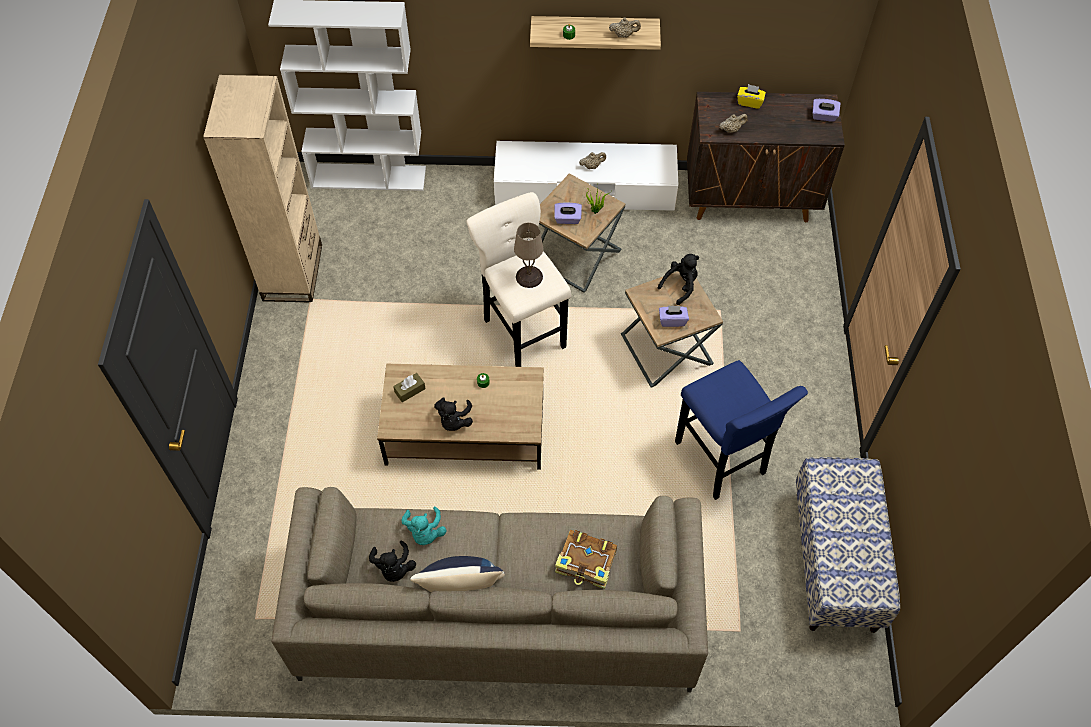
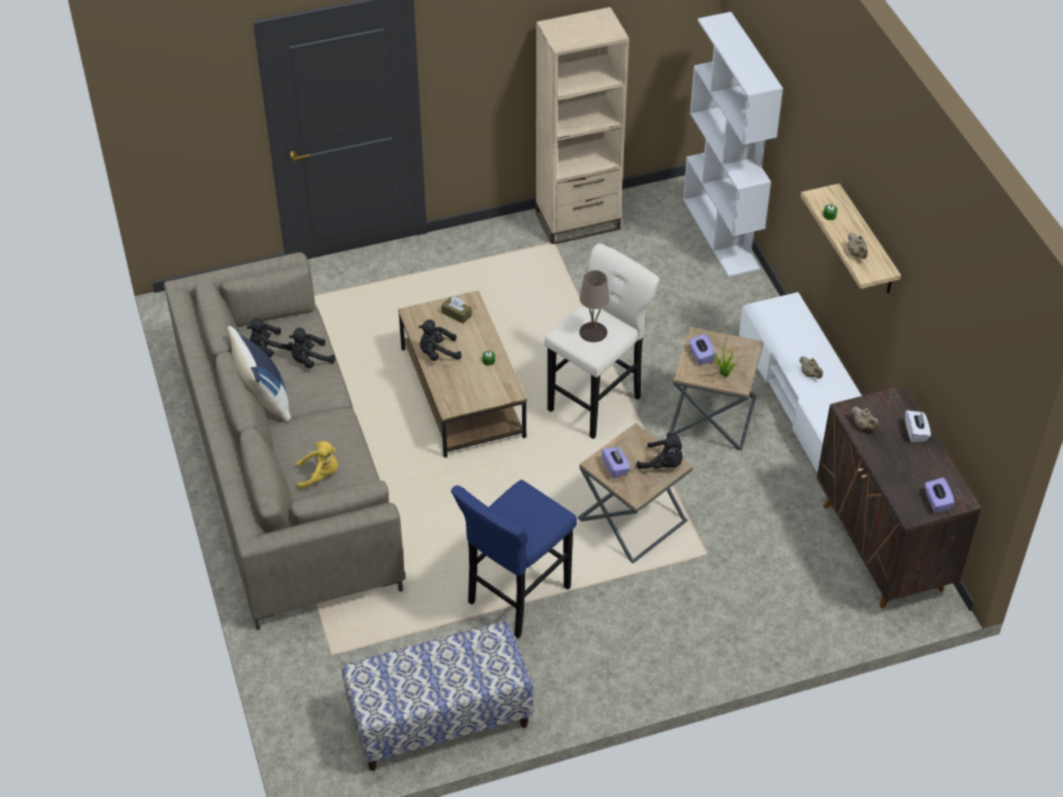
camera: 70 degrees right, 10 degrees down
turquoise plush toy [402,506,447,545] -> black plush toy [289,328,335,368]
book [555,530,617,589] -> yellow plush toy [296,441,338,489]
yellow tissue box [737,84,766,109] -> white tissue box [905,410,931,442]

